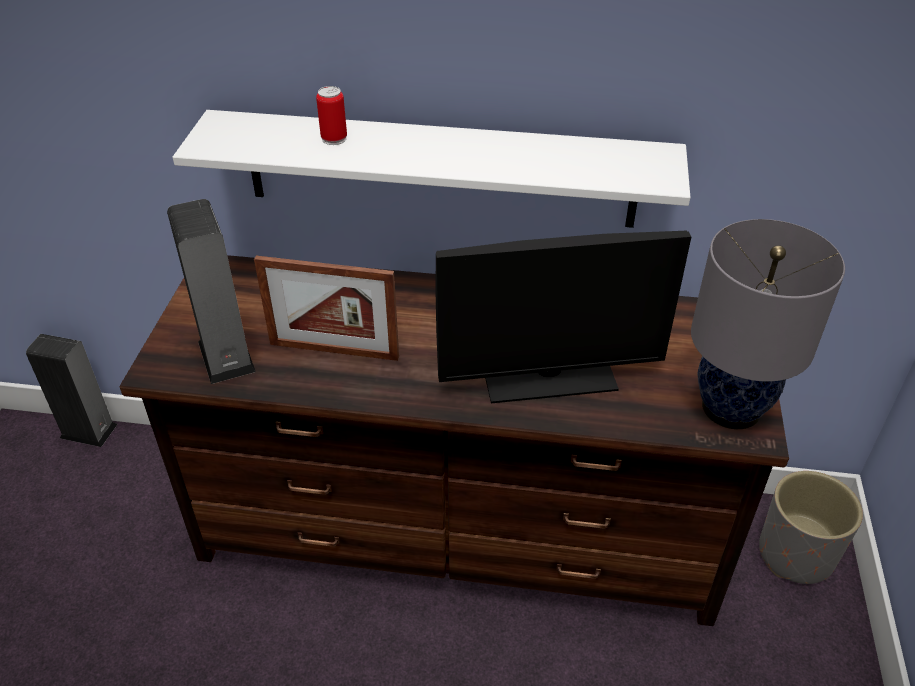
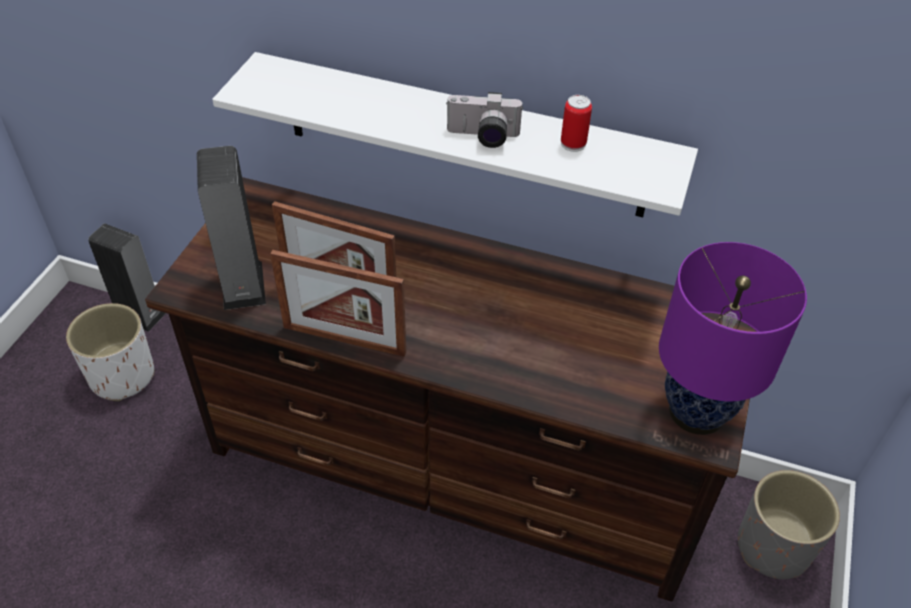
camera: 10 degrees right, 5 degrees up
can [316,86,347,145] -> can moved to [561,95,592,152]
monitor [435,231,691,403] -> none
grey table lamp [691,219,845,429] -> purple table lamp [659,242,807,435]
none -> white planter [66,303,154,401]
none -> picture frame [270,250,406,357]
none -> camera [446,92,524,148]

